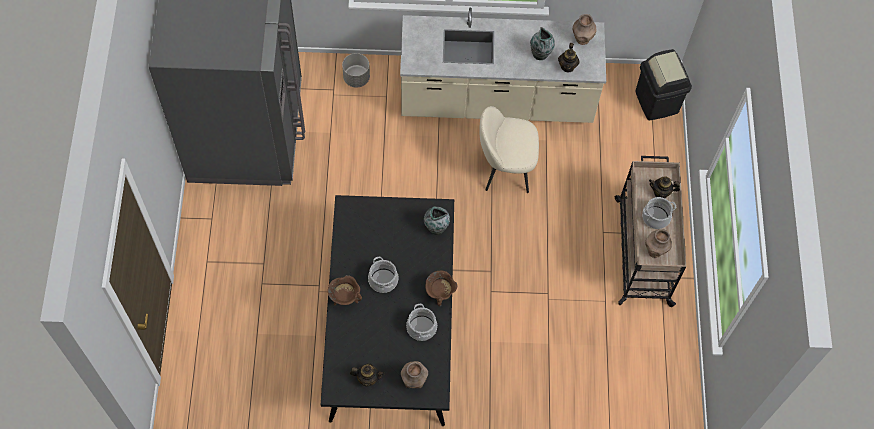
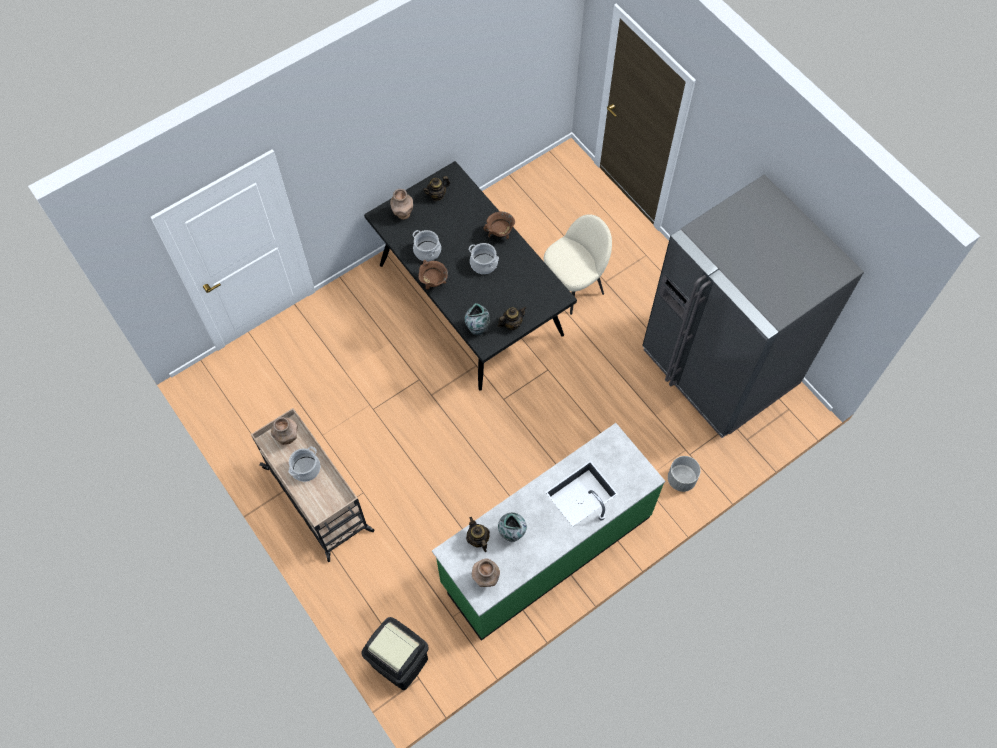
camera: 145 degrees right, 0 degrees up
beige counter [400,7,606,123] -> green counter [432,423,665,641]
beige chair [480,106,539,193] -> beige chair moved to [543,214,612,315]
teapot [649,176,680,198] -> teapot moved to [498,307,526,330]

